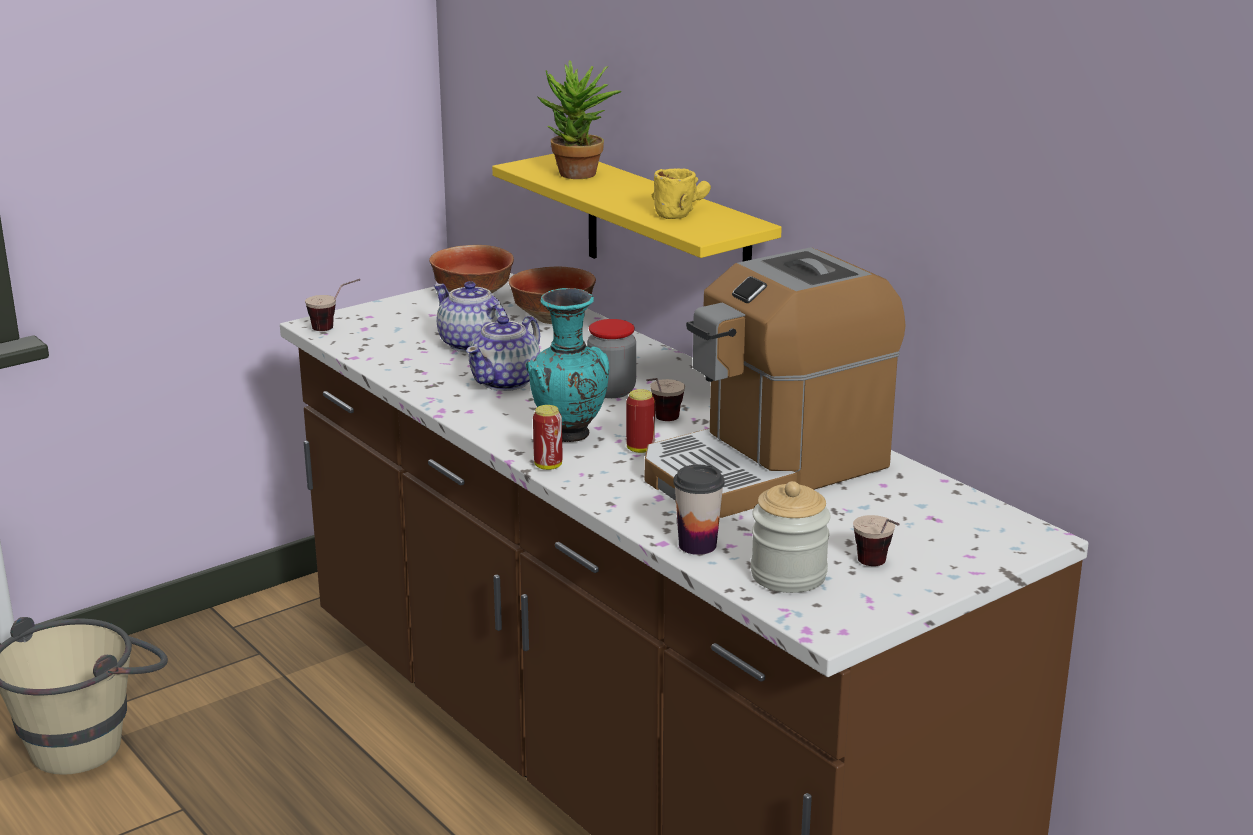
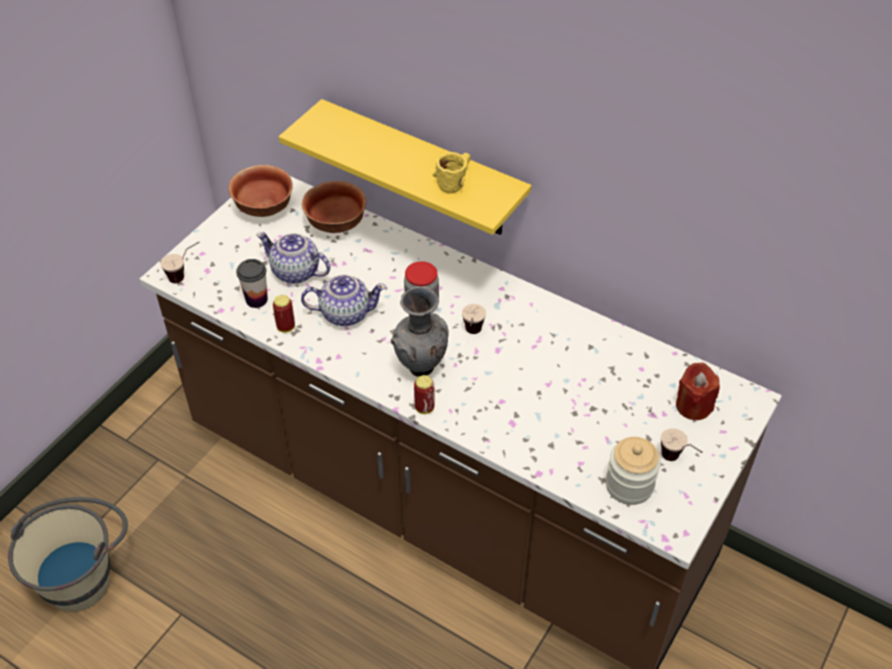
camera: 20 degrees left, 25 degrees up
teapot [466,316,540,391] -> teapot turned 105 degrees counterclockwise [301,275,386,326]
turquoise vase [526,288,610,442] -> grey vase [390,287,449,377]
potted plant [538,60,621,179] -> none
can [626,389,655,453] -> can moved to [273,295,295,333]
coffee machine [645,247,906,518] -> none
cup [673,465,725,555] -> cup moved to [236,259,268,308]
none -> red candle [676,363,720,420]

